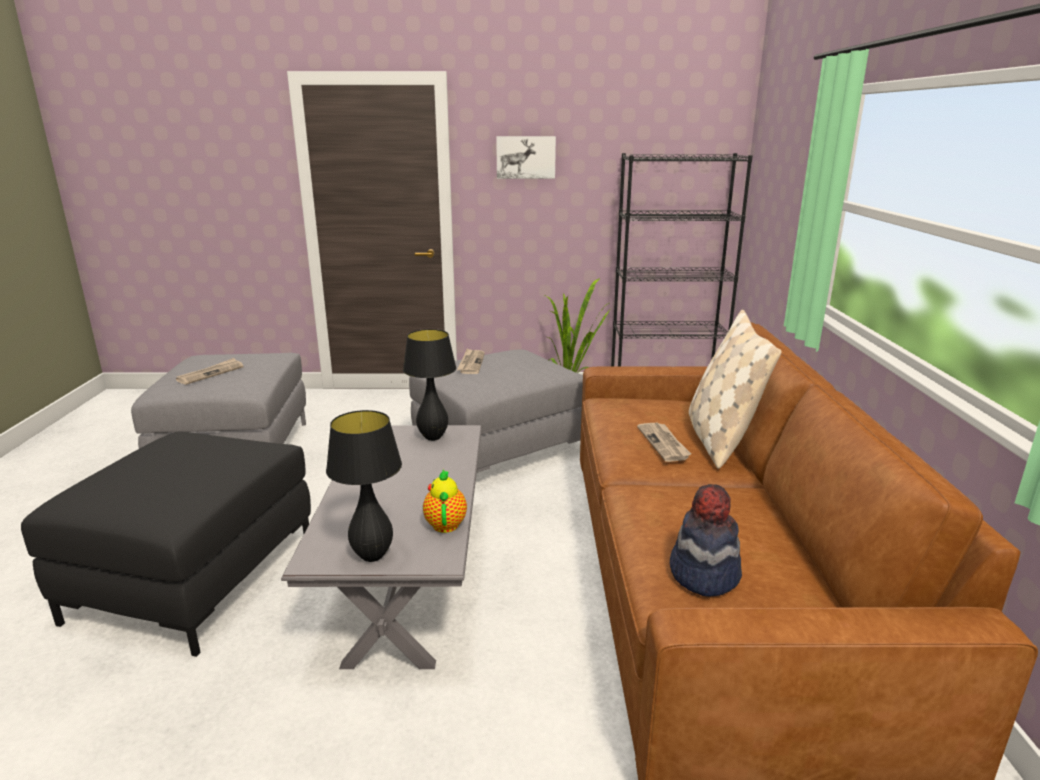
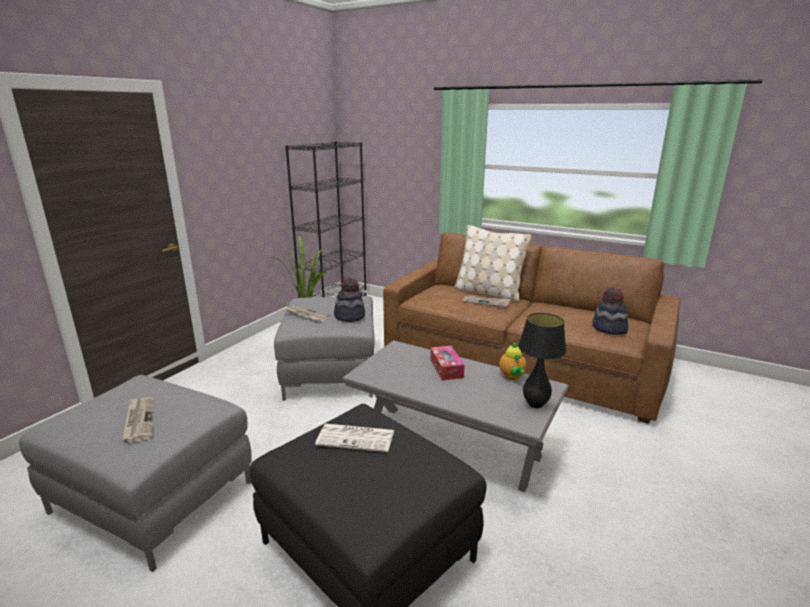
camera: 60 degrees left, 0 degrees up
black table lamp [403,329,456,441] -> none
teapot [423,469,467,533] -> teapot turned 120 degrees counterclockwise [499,342,527,380]
picture [496,136,556,179] -> none
none -> newspaper [315,424,395,452]
none -> hat [334,277,365,322]
none -> tissue box [430,346,465,380]

